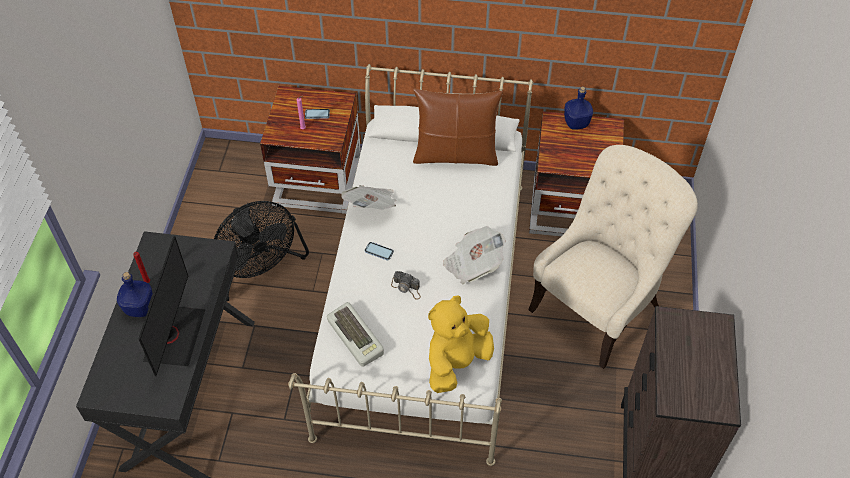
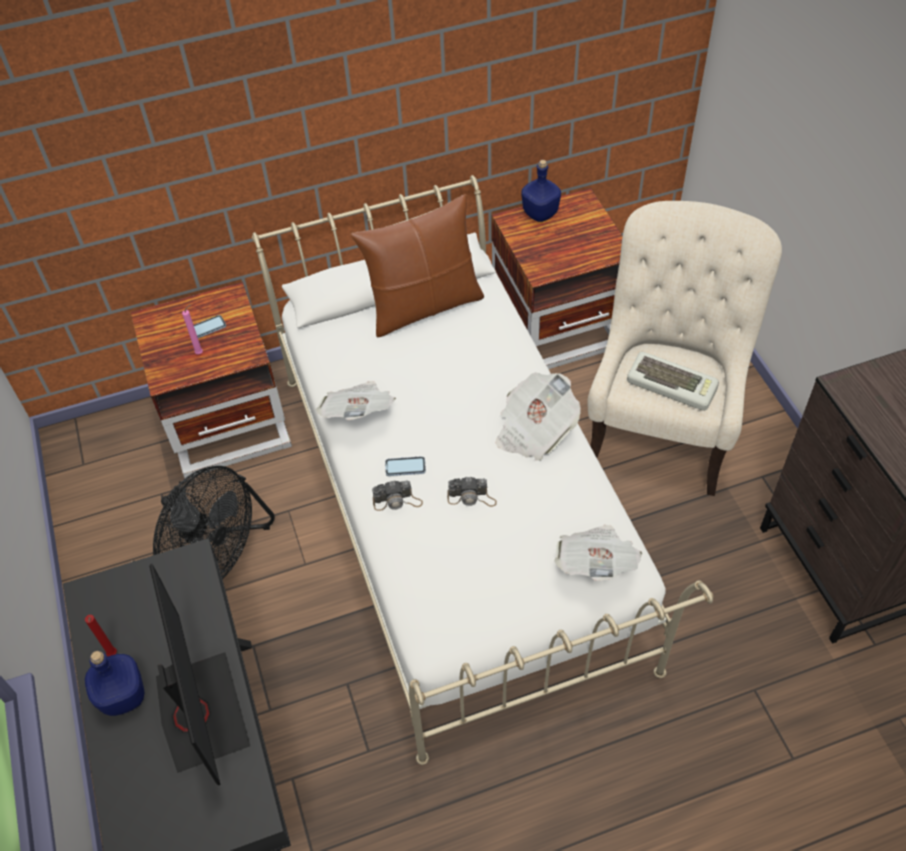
camera: 25 degrees left, 0 degrees up
keyboard [327,302,384,366] -> keyboard moved to [627,352,719,411]
yellow plush toy [428,295,494,393] -> newspaper [554,525,643,581]
none -> camera [372,481,423,511]

